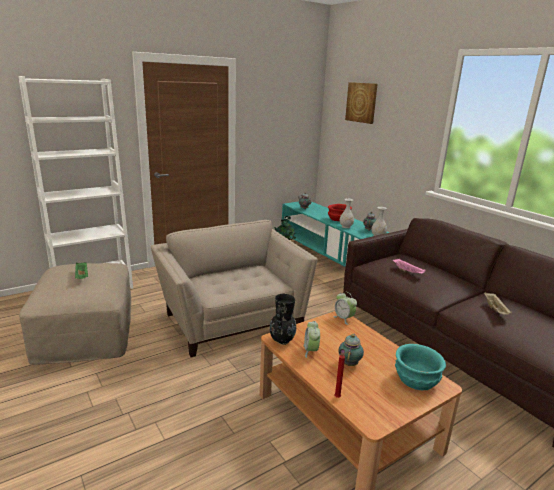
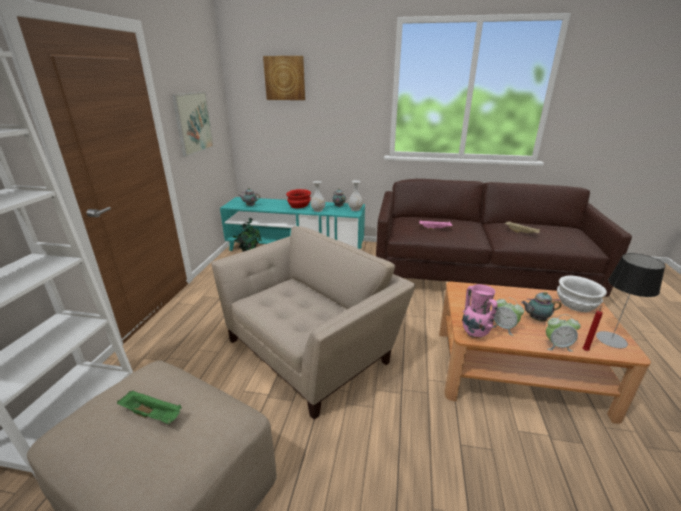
camera: 45 degrees left, 5 degrees up
beige armchair [151,220,318,357] -> beige armchair turned 120 degrees clockwise [211,226,416,420]
black vase [270,294,296,345] -> pink vase [462,284,498,338]
alarm clock [333,292,357,325] -> alarm clock moved to [546,314,581,352]
teapot [339,334,364,366] -> teapot turned 60 degrees counterclockwise [521,291,561,322]
turquoise bowl [395,344,446,390] -> white bowl [557,276,607,312]
none -> picture [172,92,214,157]
none -> table lamp [596,253,665,348]

